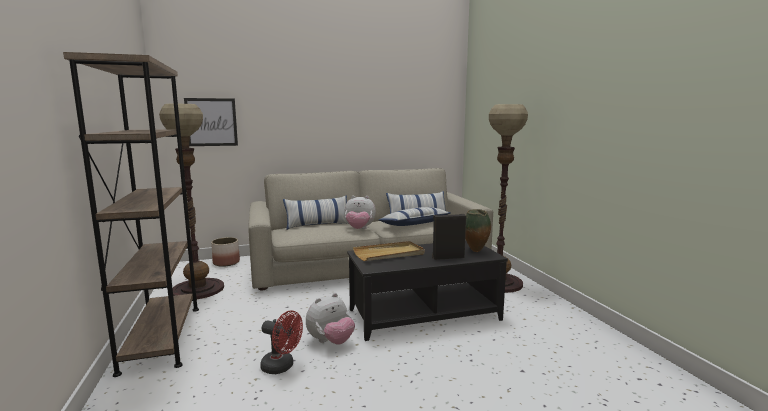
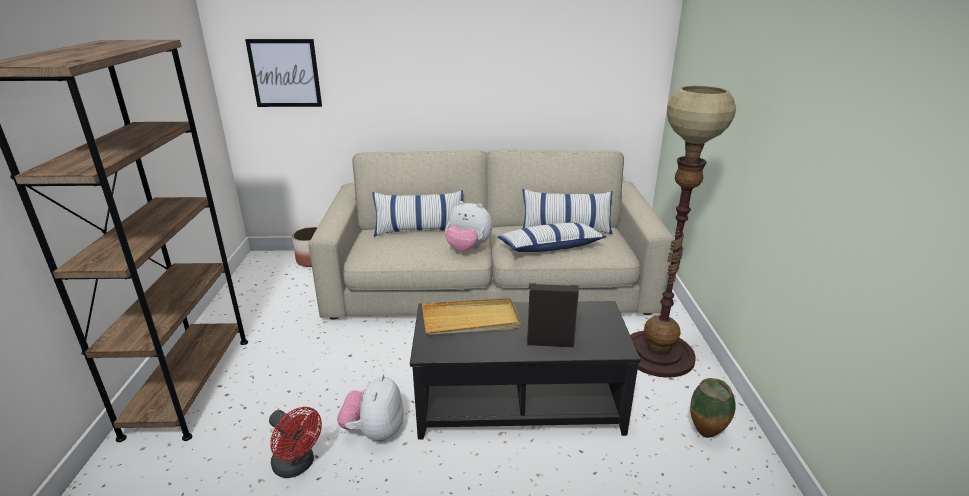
camera: 15 degrees right, 15 degrees up
floor lamp [159,104,224,299] -> none
plush toy [306,293,355,345] -> plush toy turned 120 degrees clockwise [337,374,404,442]
vase [465,209,491,252] -> vase moved to [690,378,736,438]

